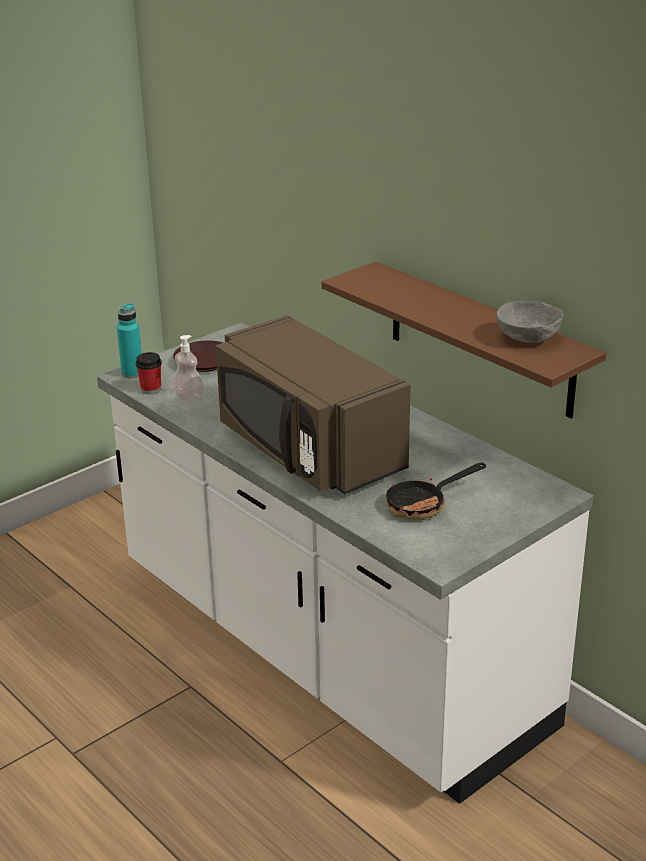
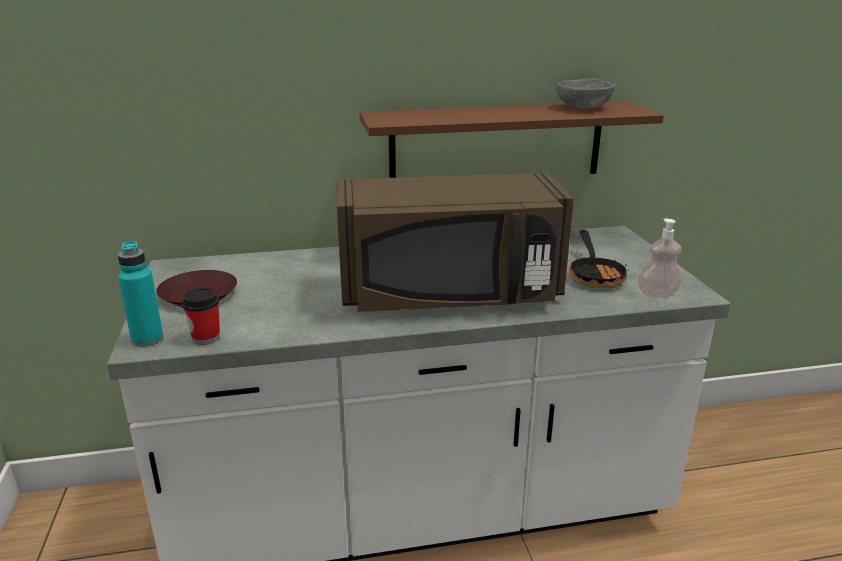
camera: 60 degrees left, 5 degrees down
soap dispenser [172,335,204,402] -> soap dispenser moved to [638,218,683,298]

